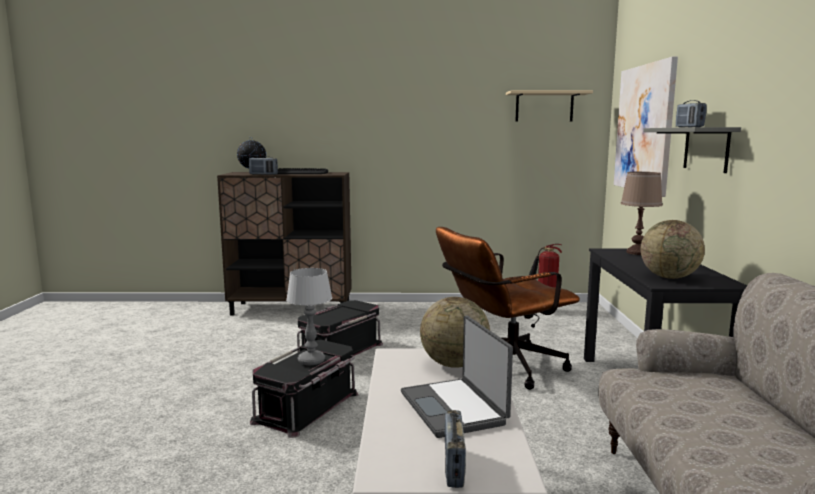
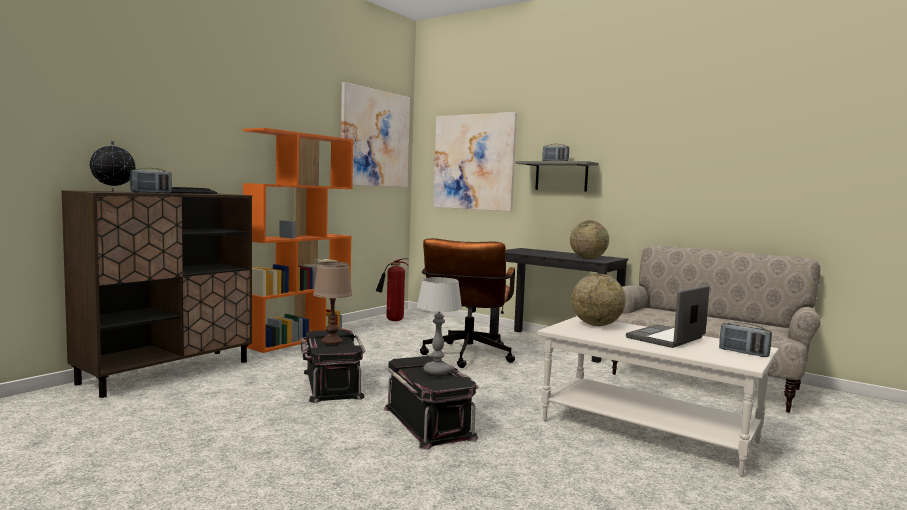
camera: 55 degrees left, 5 degrees down
laptop [401,315,513,438] -> laptop turned 120 degrees clockwise [626,285,710,348]
beige shelf [506,90,593,122] -> picture [341,82,410,187]
brown table lamp [621,172,663,255] -> brown table lamp moved to [313,262,352,345]
none -> orange bookcase [243,128,353,353]

